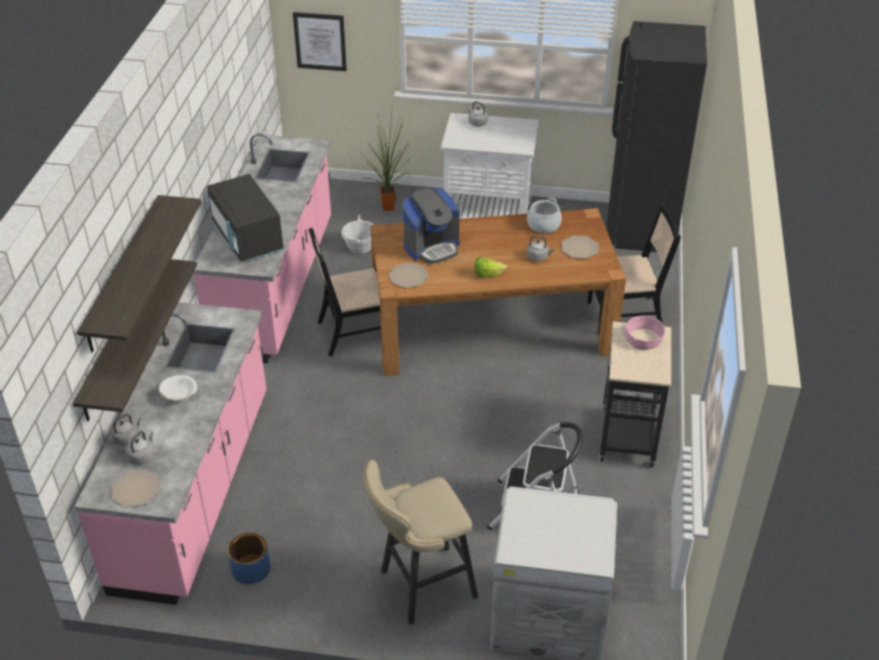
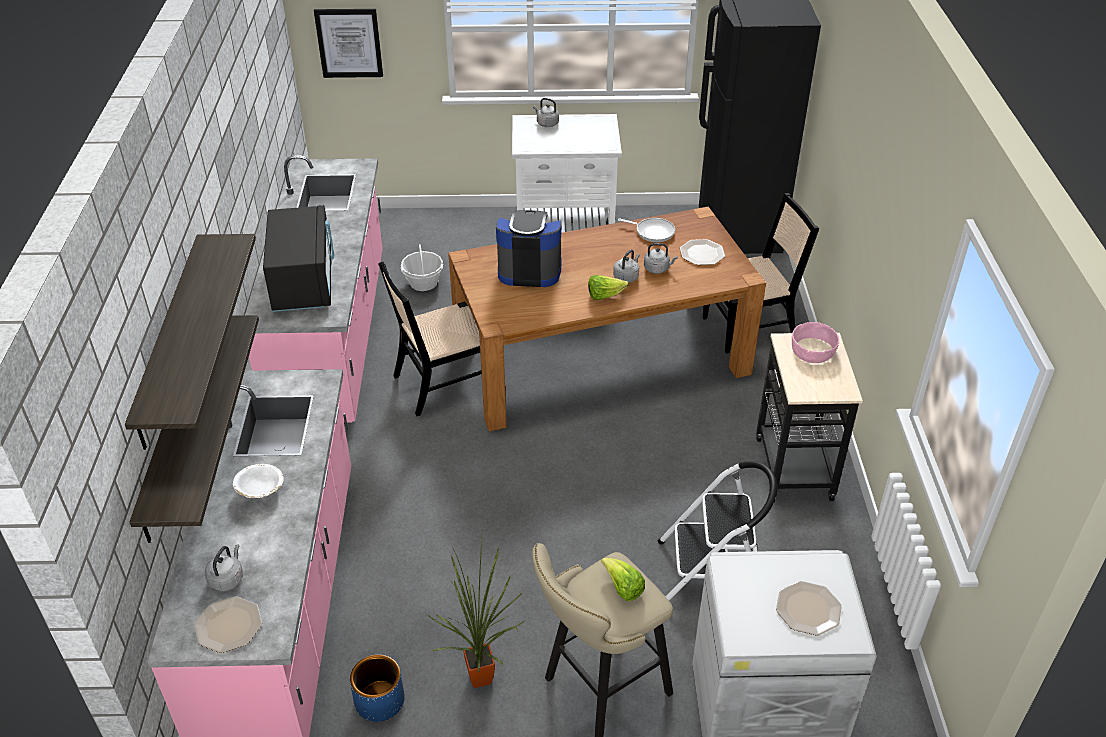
camera: 10 degrees left, 0 degrees up
grey kettle [110,414,142,446] -> grey kettle moved to [613,250,640,283]
black microwave [207,174,284,262] -> black microwave turned 150 degrees counterclockwise [263,205,334,312]
potted plant [360,105,411,211] -> potted plant moved to [428,530,526,688]
plate [388,263,428,288] -> plate moved to [776,581,842,636]
coffee machine [403,187,460,264] -> coffee machine turned 135 degrees counterclockwise [496,210,562,287]
cooking pot [527,198,562,234] -> frying pan [618,218,675,242]
none -> lettuce [601,558,645,601]

